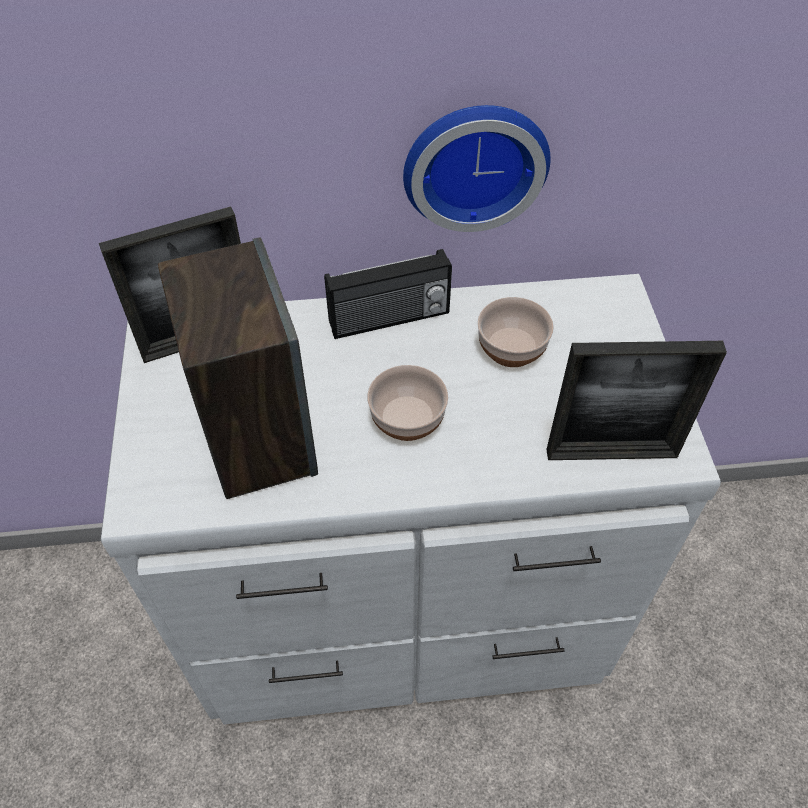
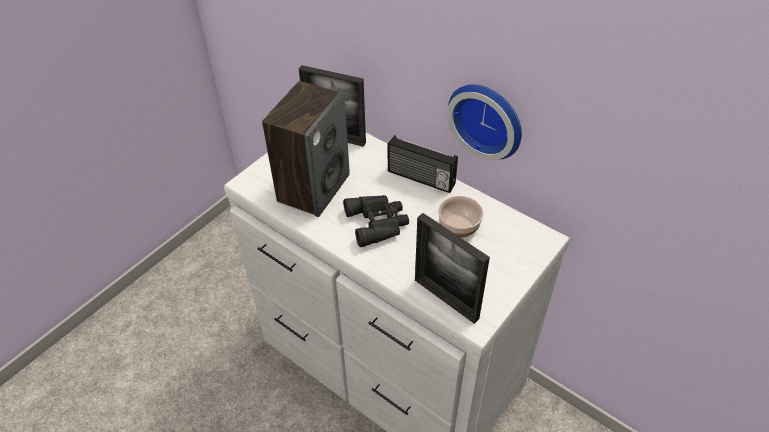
camera: 45 degrees right, 5 degrees down
bowl [367,365,448,441] -> black binoculars [343,195,409,247]

